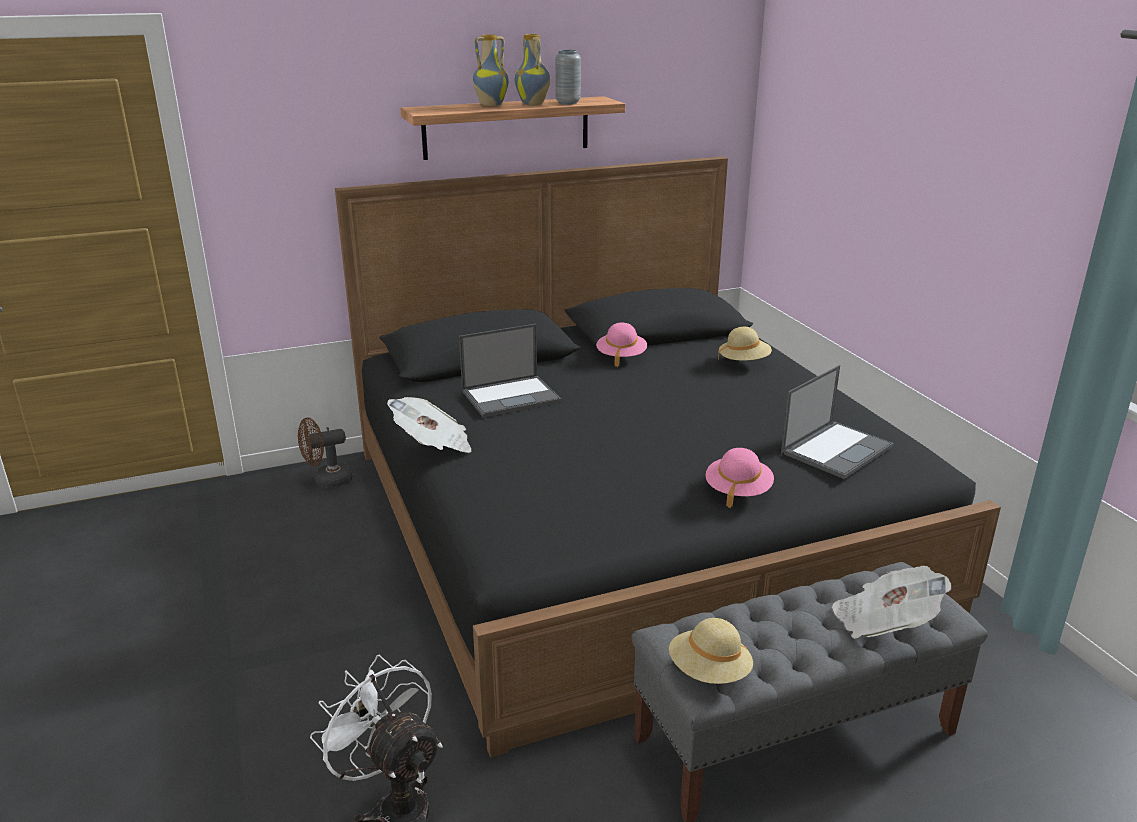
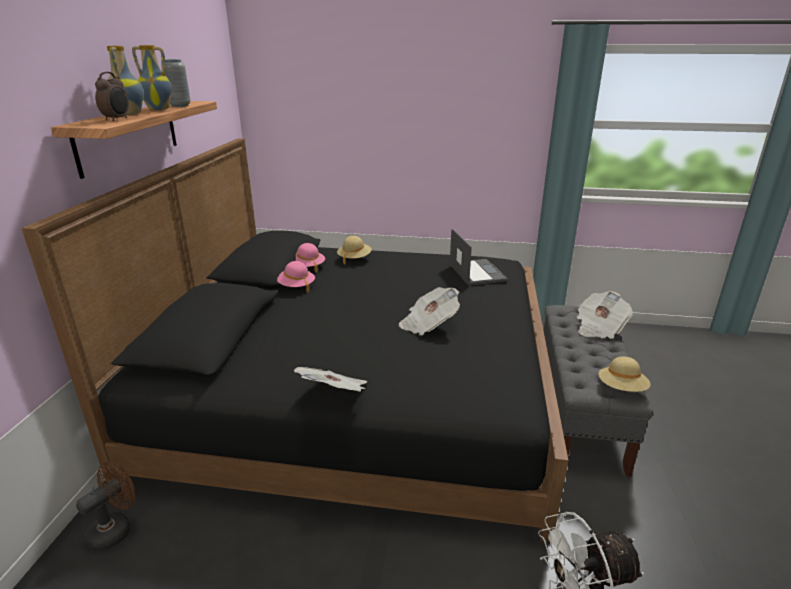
camera: 60 degrees left, 0 degrees up
brown fan [298,417,353,488] -> brown fan turned 150 degrees counterclockwise [76,462,135,551]
laptop [459,324,561,418] -> none
pink hat [706,448,774,508] -> pink hat moved to [296,243,325,273]
none -> alarm clock [95,72,129,121]
none -> newspaper [399,287,460,336]

